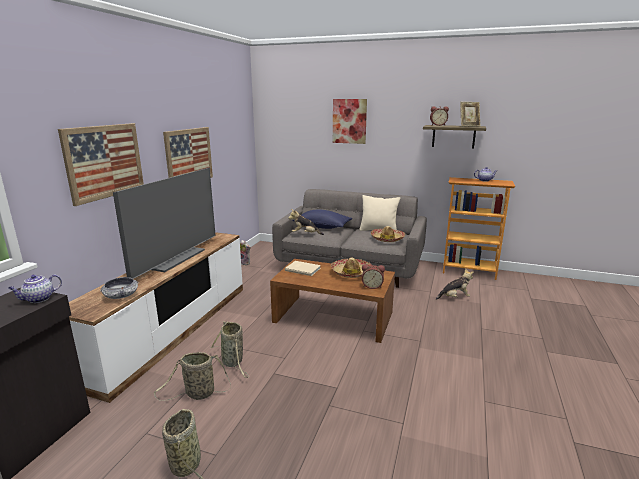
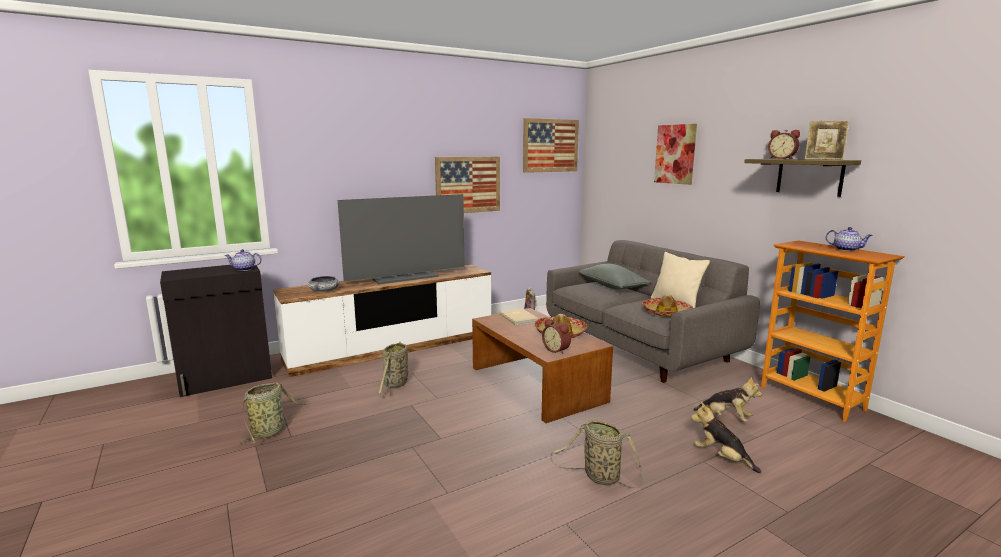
camera: 40 degrees right, 5 degrees down
picture [58,123,144,206] -> picture moved to [523,118,579,173]
basket [154,352,231,401] -> basket moved to [550,420,642,488]
plush toy [288,209,324,235] -> plush toy moved to [691,401,761,473]
blue pillow [292,210,352,229] -> grey pillow [578,264,651,290]

